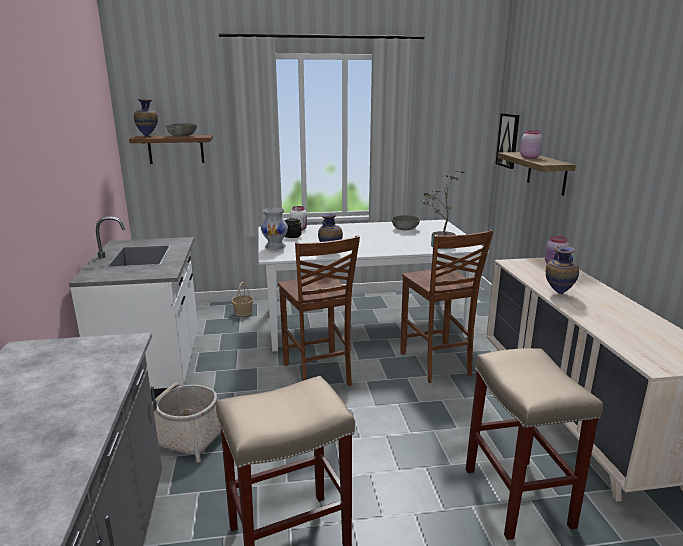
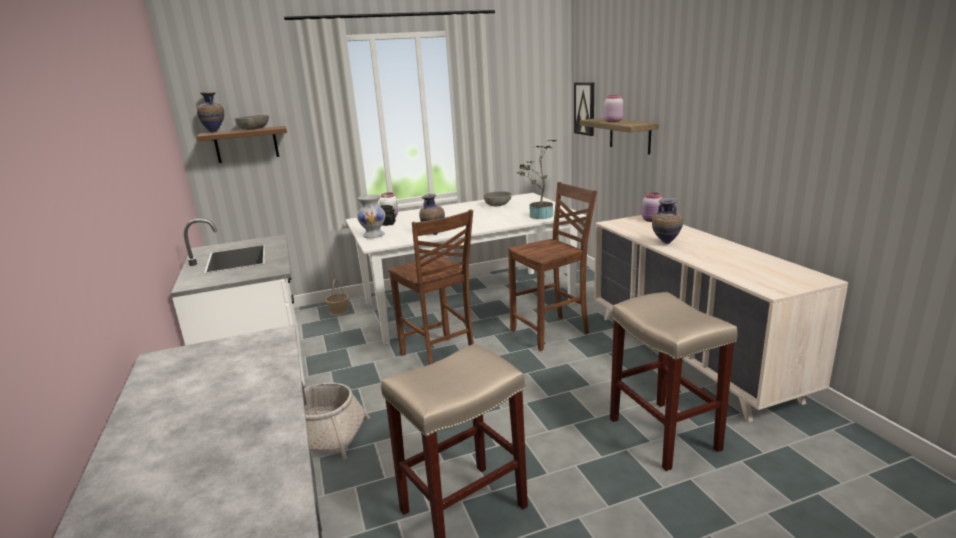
camera: 10 degrees left, 0 degrees up
brown chair [400,230,494,383] -> brown chair turned 90 degrees counterclockwise [508,182,597,351]

